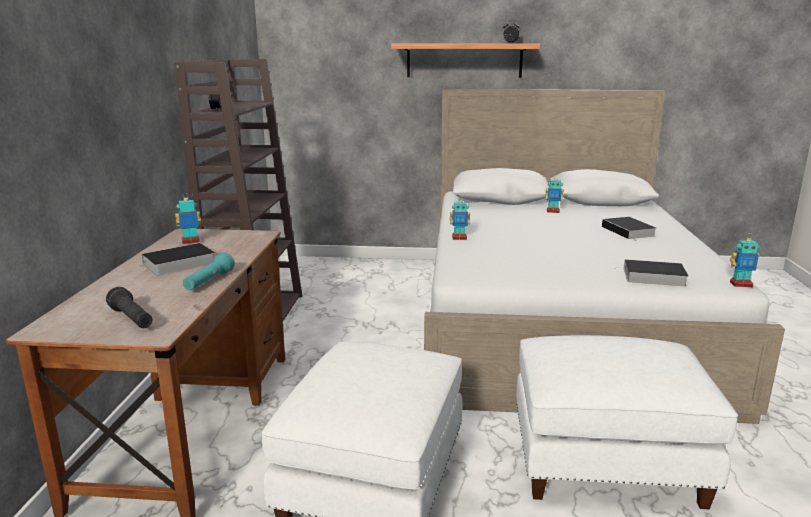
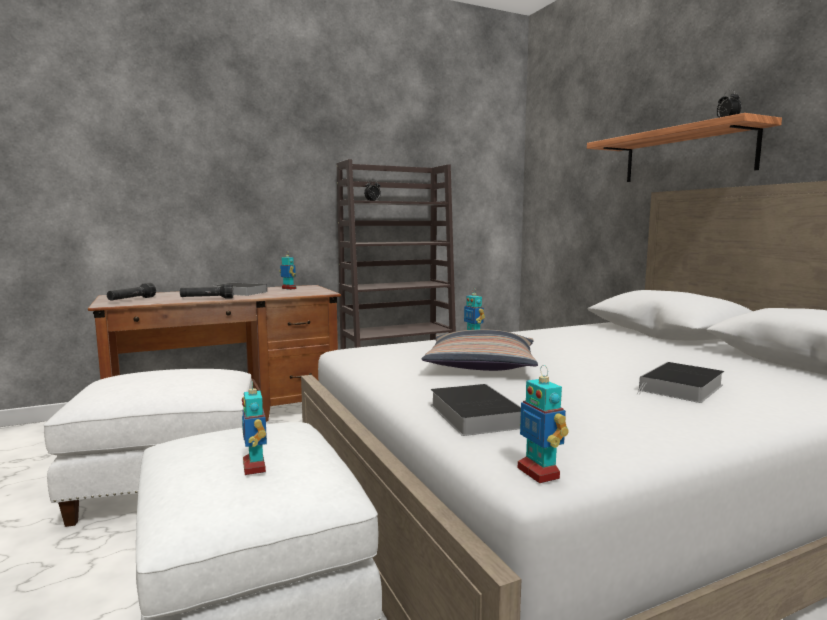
camera: 60 degrees right, 10 degrees down
turquoise flashlight [183,252,235,290] -> black flashlight [180,284,233,299]
toy robot [545,175,564,213] -> toy robot moved to [242,380,267,475]
none -> pillow [421,329,538,371]

